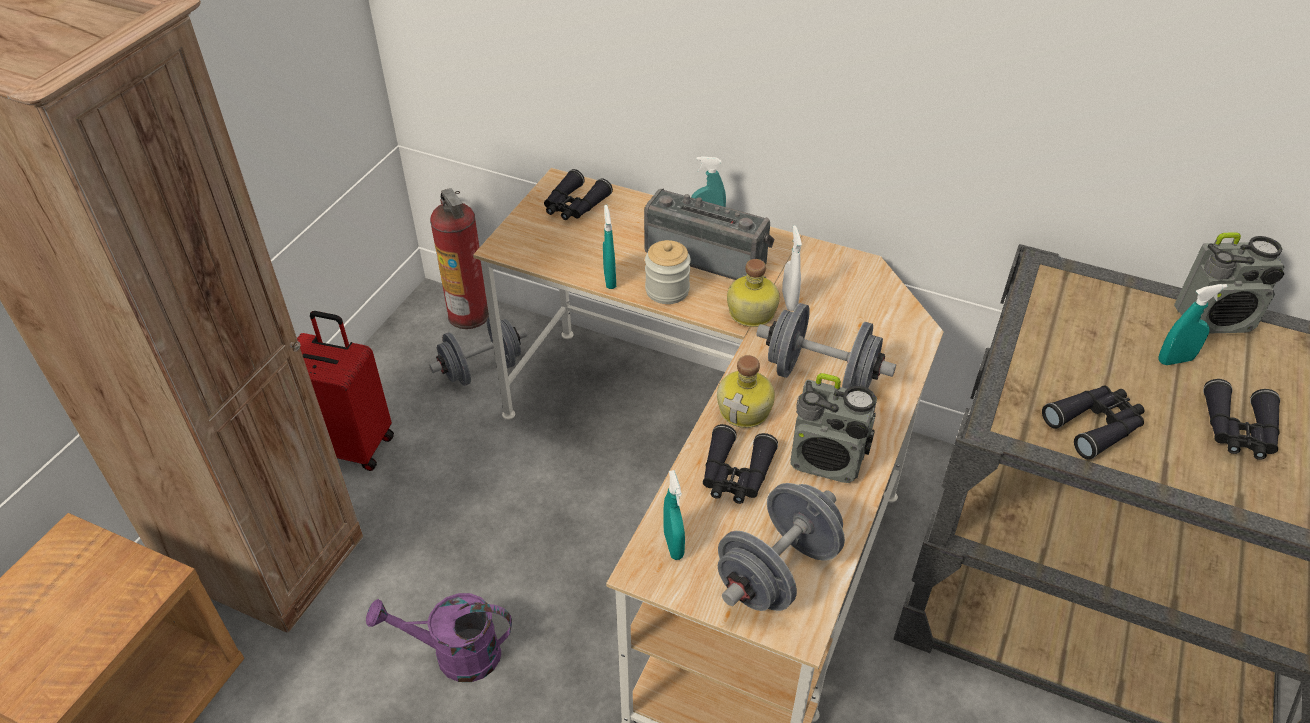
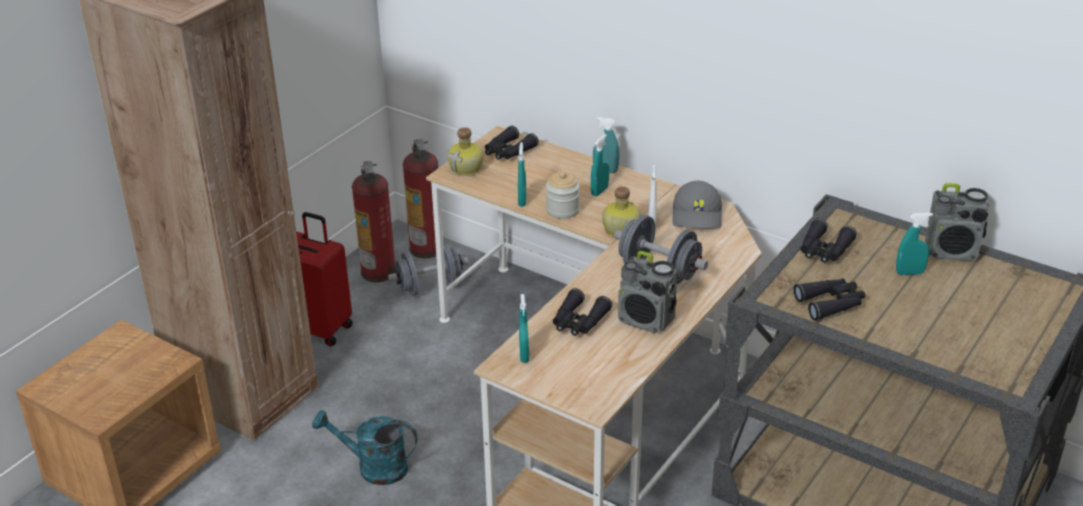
camera: 10 degrees right, 10 degrees down
purple watering can [366,593,512,682] -> turquoise watering can [312,410,418,485]
radio [644,189,774,280] -> turquoise spray bottle [591,134,609,196]
bottle [717,355,775,428] -> bottle moved to [447,127,484,176]
grey dumbbell [718,483,845,611] -> none
black binoculars [1203,379,1280,460] -> black binoculars moved to [800,218,857,263]
none -> fire extinguisher [352,161,396,282]
none -> grey cap [672,181,722,228]

